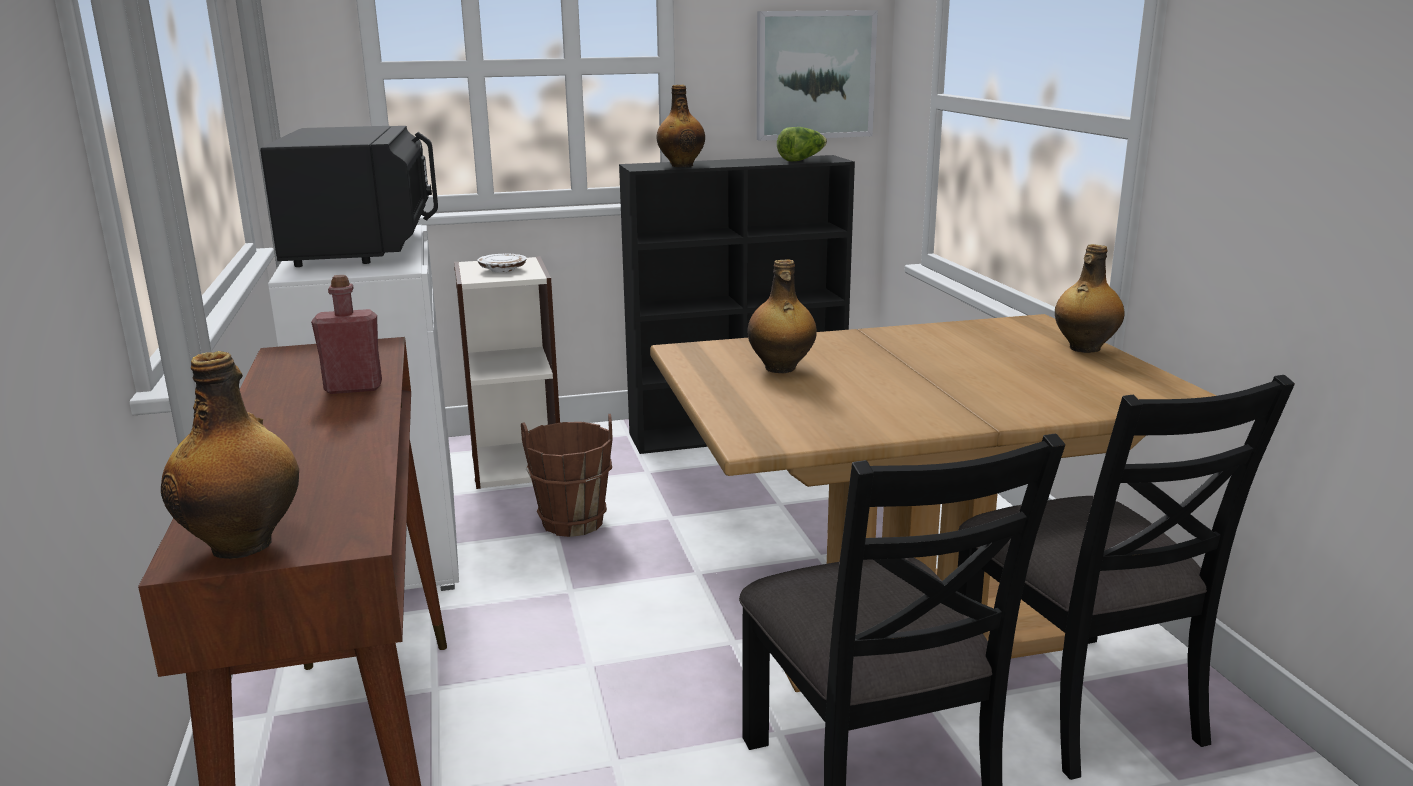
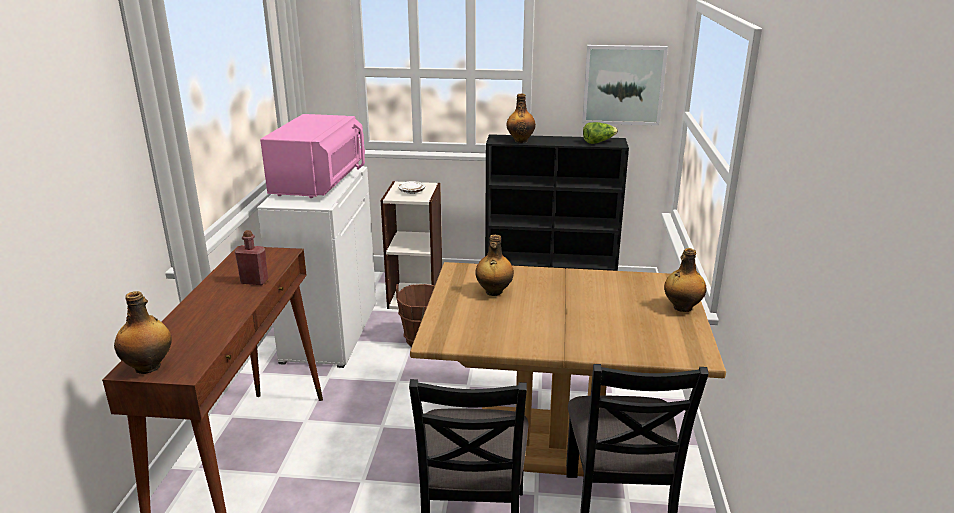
camera: 20 degrees right, 5 degrees up
black microwave [260,126,438,267] -> pink microwave [260,114,365,198]

